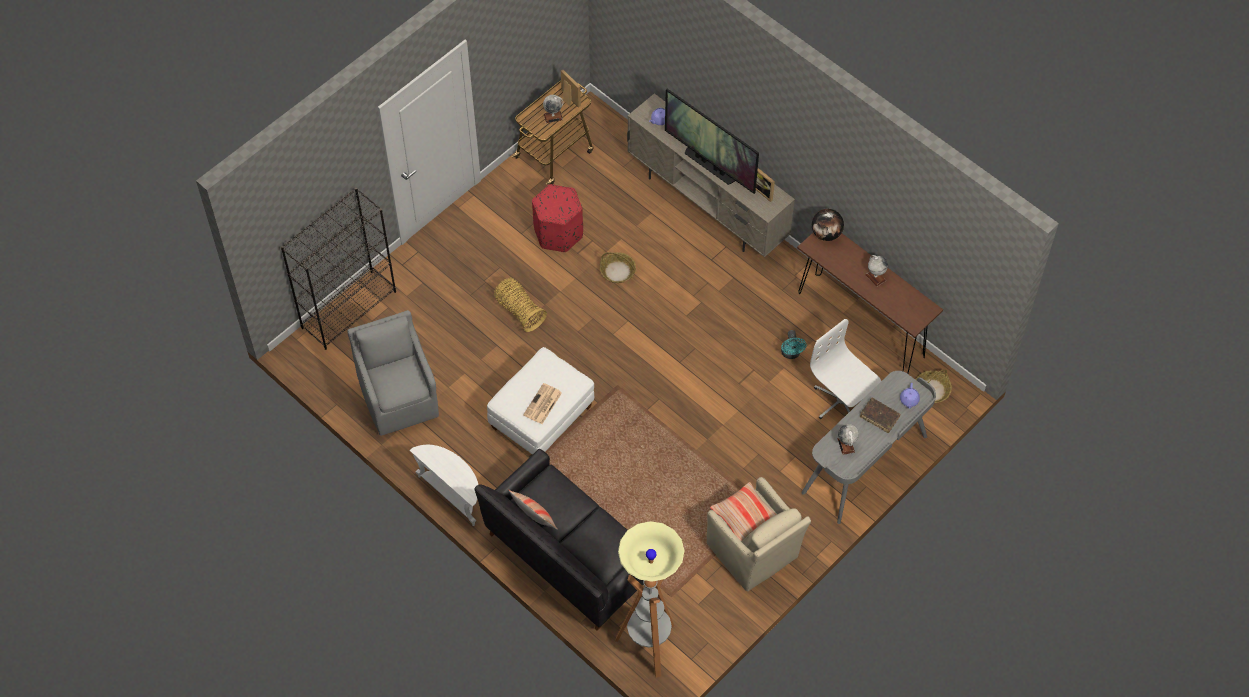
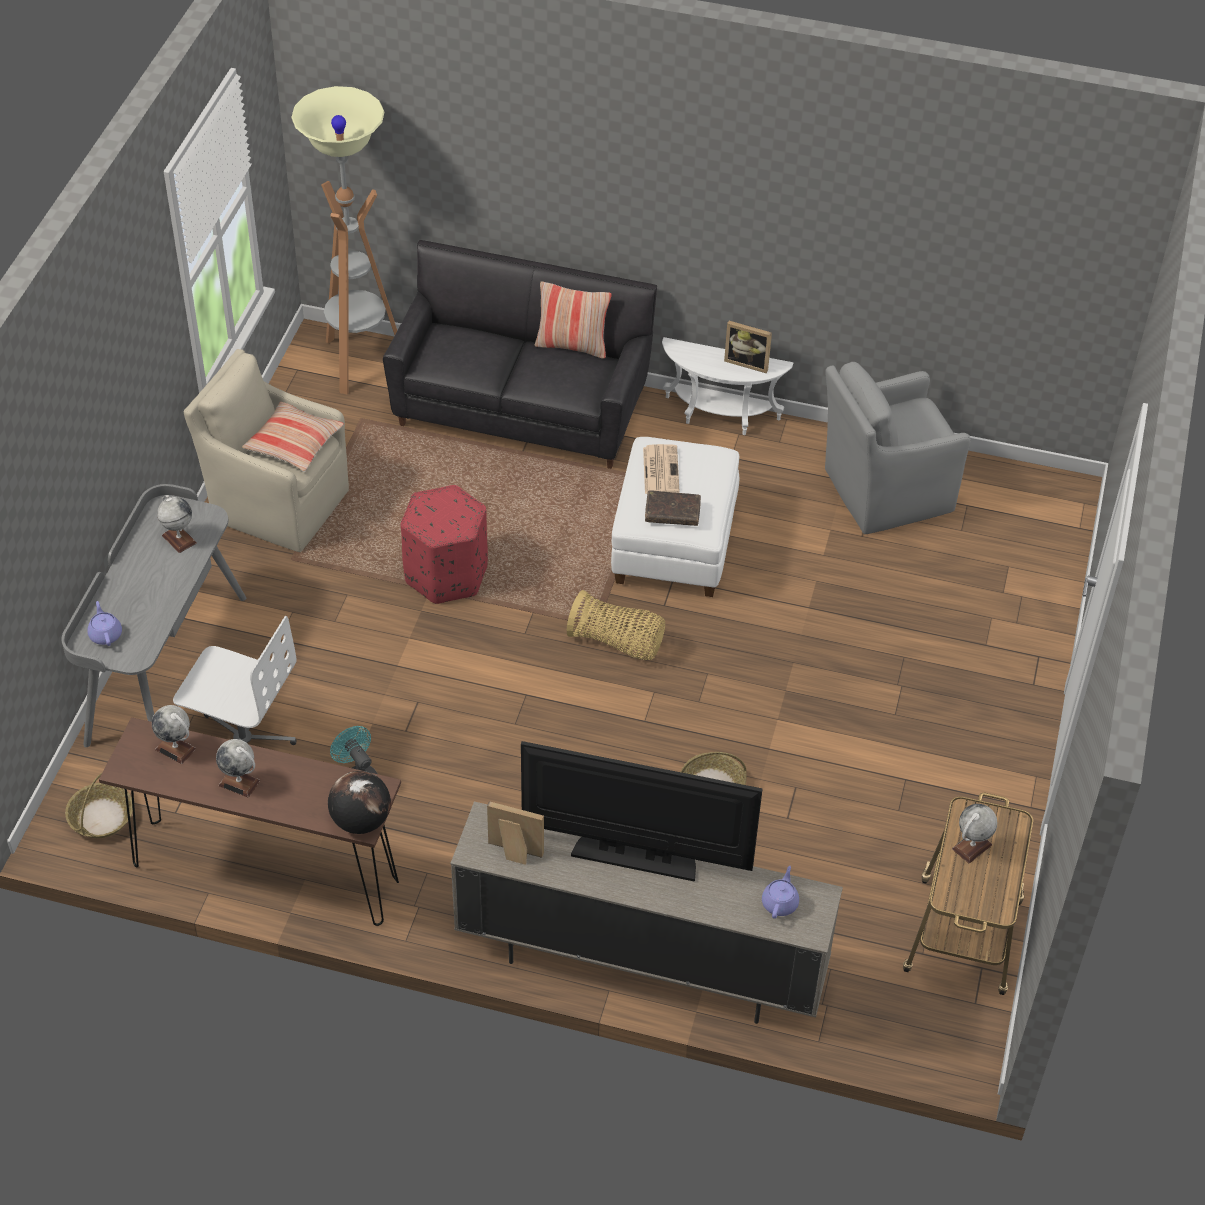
camera: 150 degrees right, 10 degrees down
black bookcase [281,188,396,350] -> none
grey armchair [348,310,439,436] -> grey armchair turned 120 degrees clockwise [825,362,971,534]
basket [494,278,547,332] -> basket moved to [567,590,665,660]
red ottoman [532,184,583,252] -> red ottoman moved to [401,485,488,604]
picture frame [561,70,581,107] -> picture frame moved to [724,321,772,374]
brown book [860,397,901,433] -> brown book moved to [645,490,701,526]
none -> globe [152,705,196,764]

